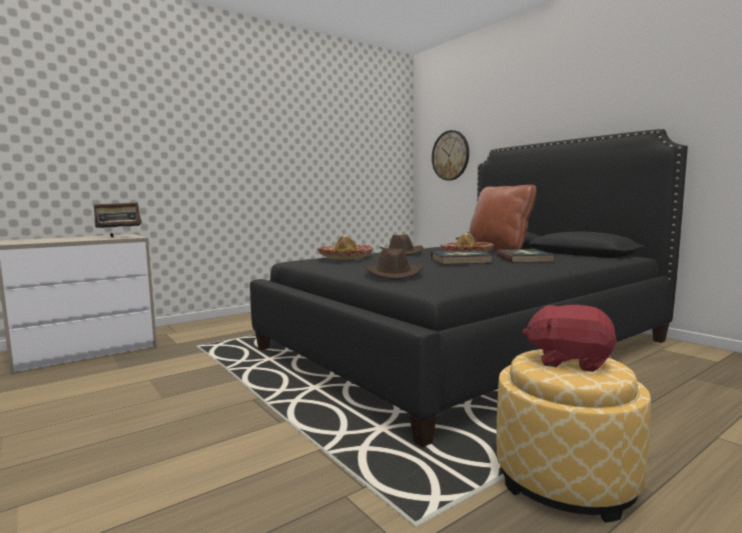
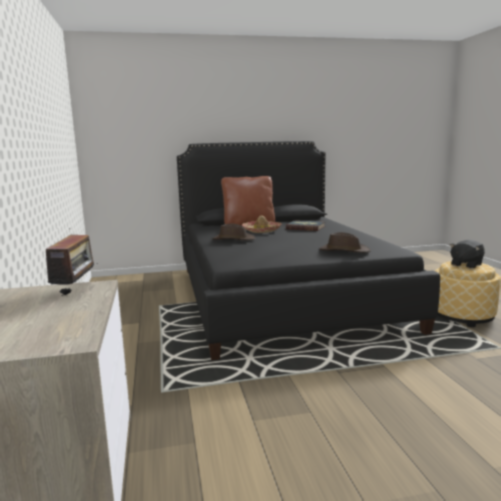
camera: 65 degrees left, 5 degrees up
hat [317,235,374,259] -> none
book [431,251,494,265] -> none
wall clock [432,130,469,180] -> none
red plush toy [522,305,618,372] -> black plush toy [450,240,485,269]

